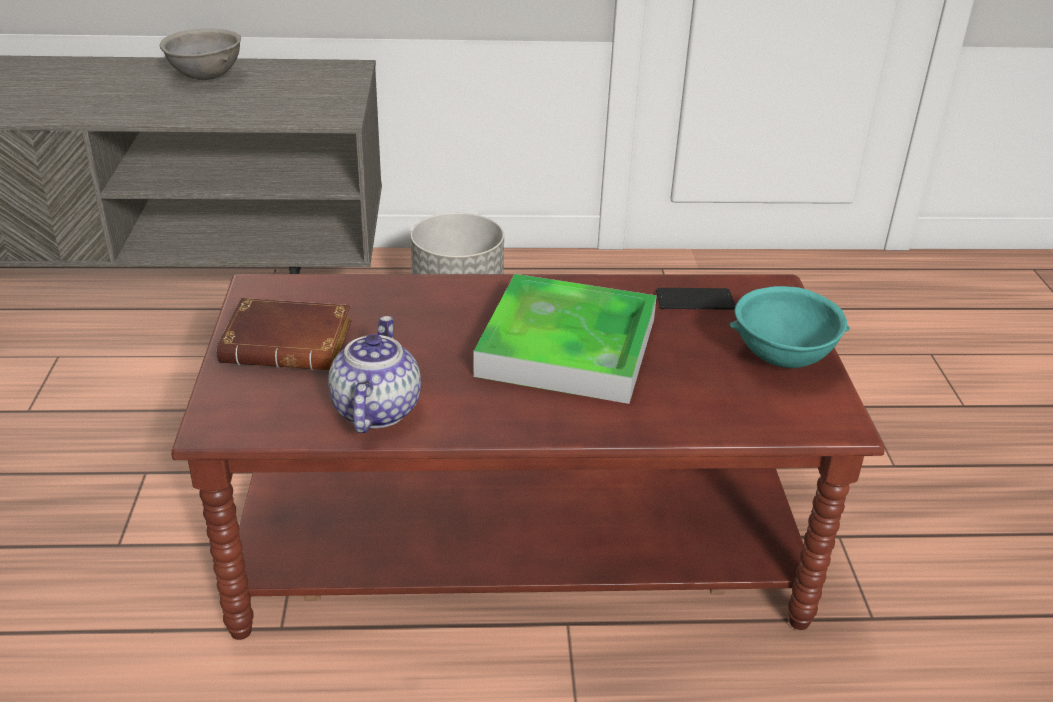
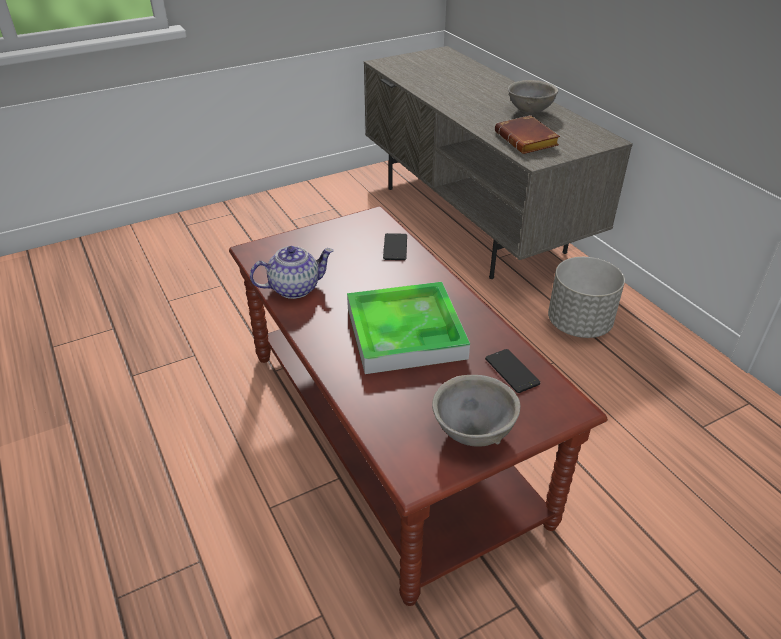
camera: 65 degrees right, 5 degrees up
brown book [216,298,352,370] -> brown book moved to [495,115,560,154]
turquoise bowl [730,286,850,368] -> grey bowl [432,375,521,447]
none -> phone [383,233,407,260]

